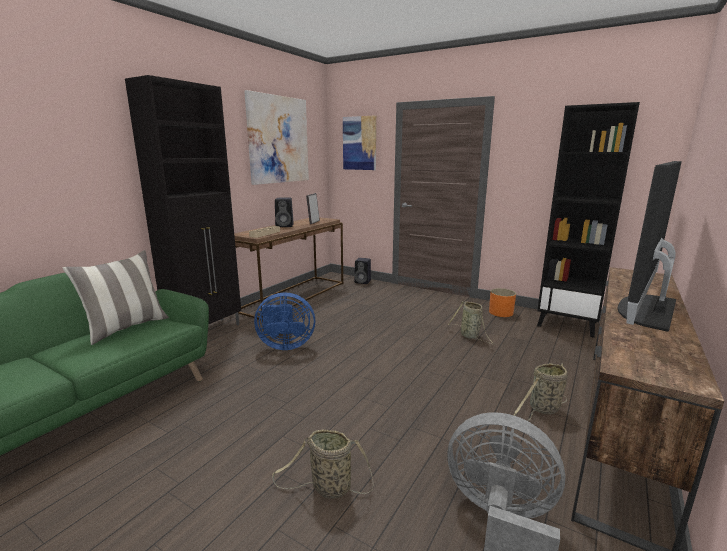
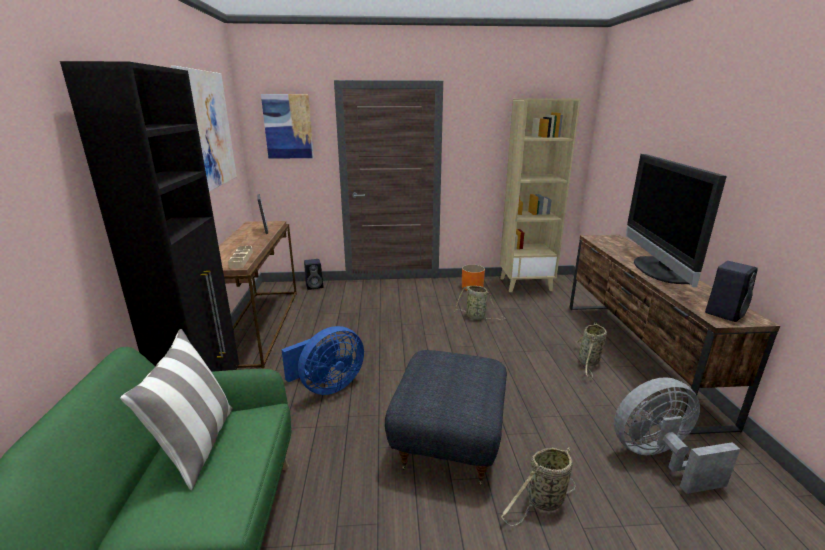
camera: 35 degrees left, 5 degrees up
black speaker [275,198,294,227] -> black speaker moved to [705,261,758,322]
black bookcase [537,102,640,338] -> beige bookcase [500,98,581,292]
none -> grey ottoman [385,350,507,485]

